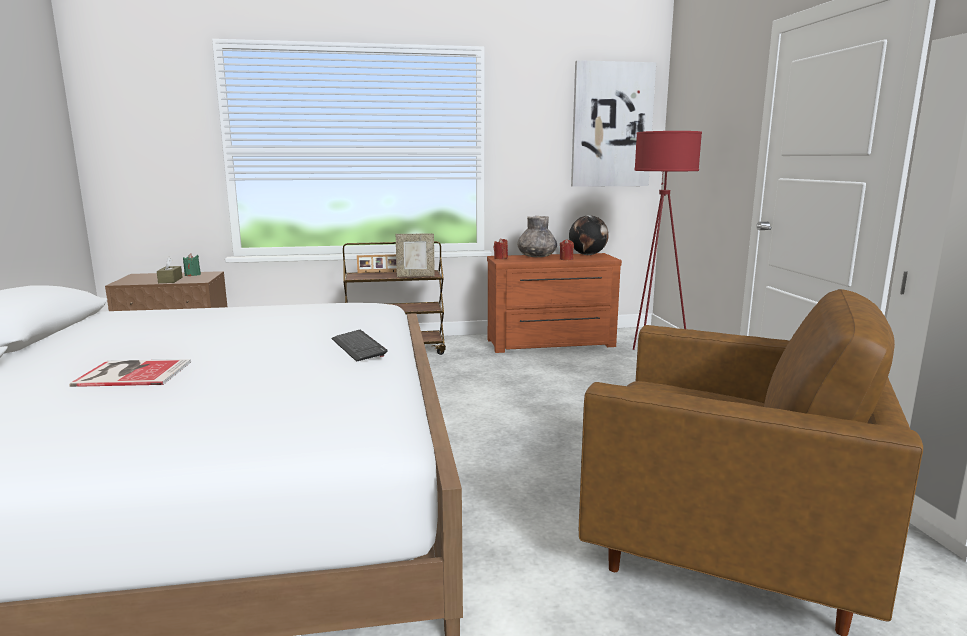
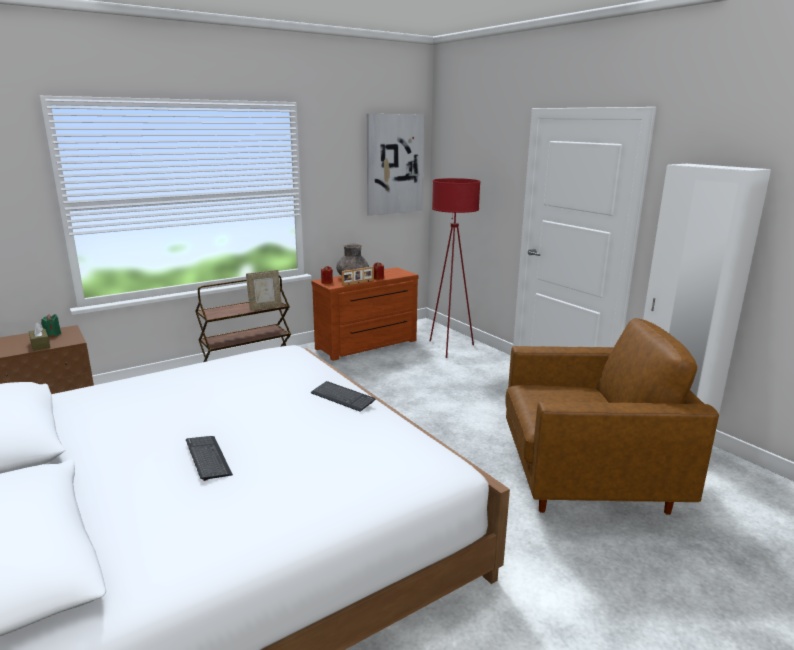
camera: 25 degrees left, 5 degrees up
book [69,359,191,387] -> keyboard [186,436,233,481]
picture frame [357,254,397,273] -> picture frame moved to [342,267,374,286]
globe [569,215,609,255] -> none

